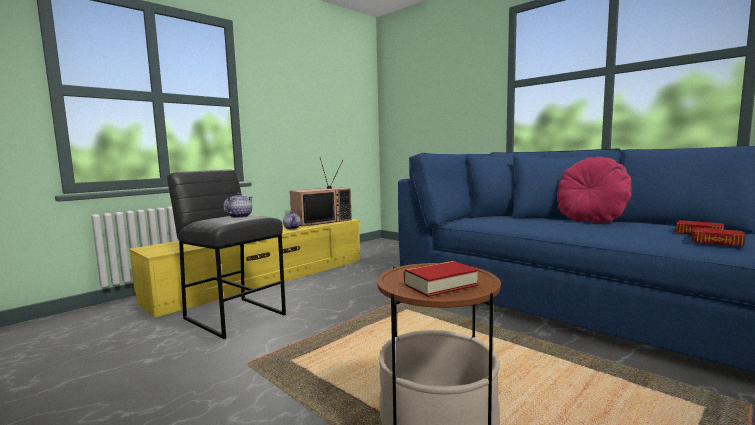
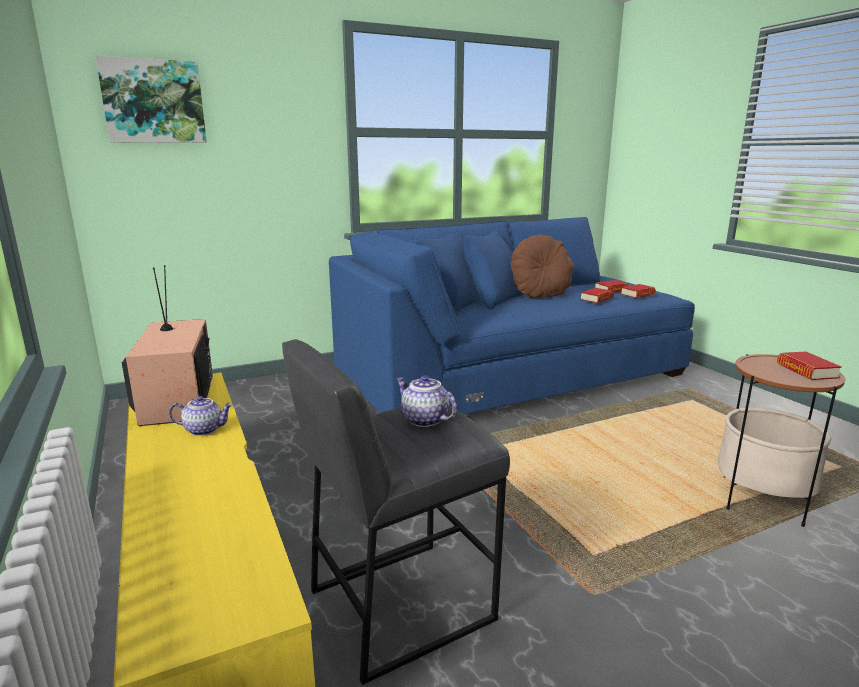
camera: 70 degrees left, 10 degrees up
pink pillow [557,157,632,223] -> brown pillow [511,234,574,298]
none -> picture [95,55,207,143]
none -> book [580,288,614,303]

